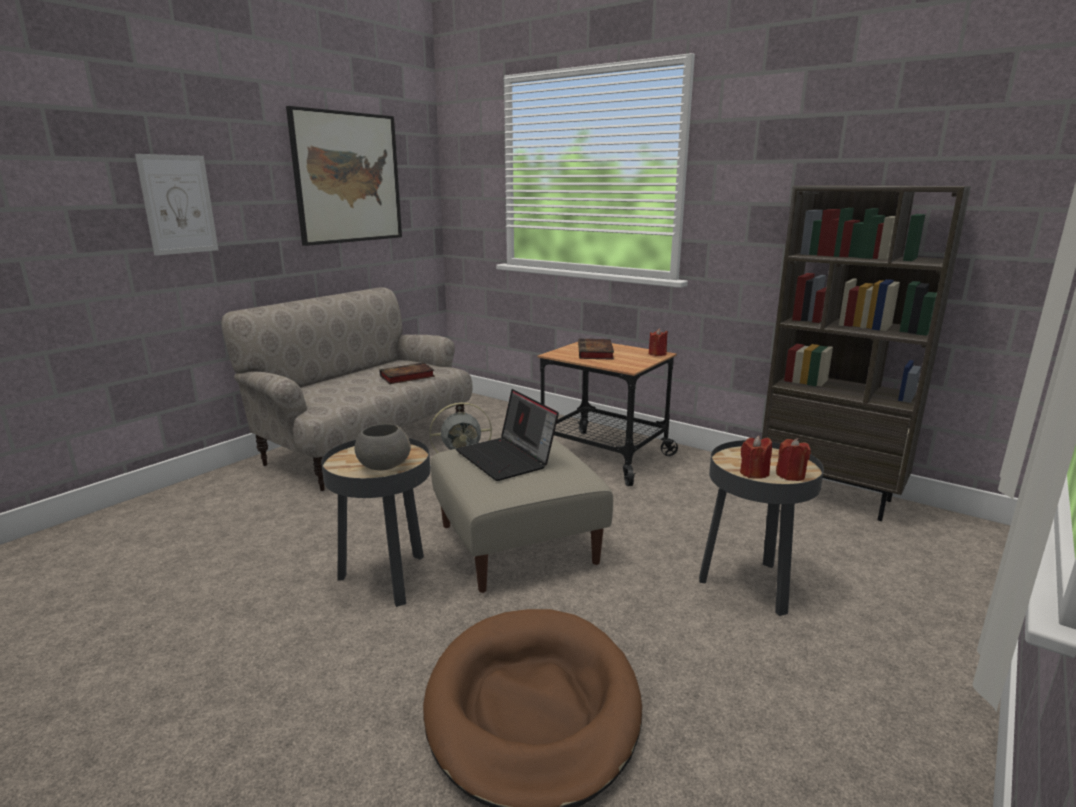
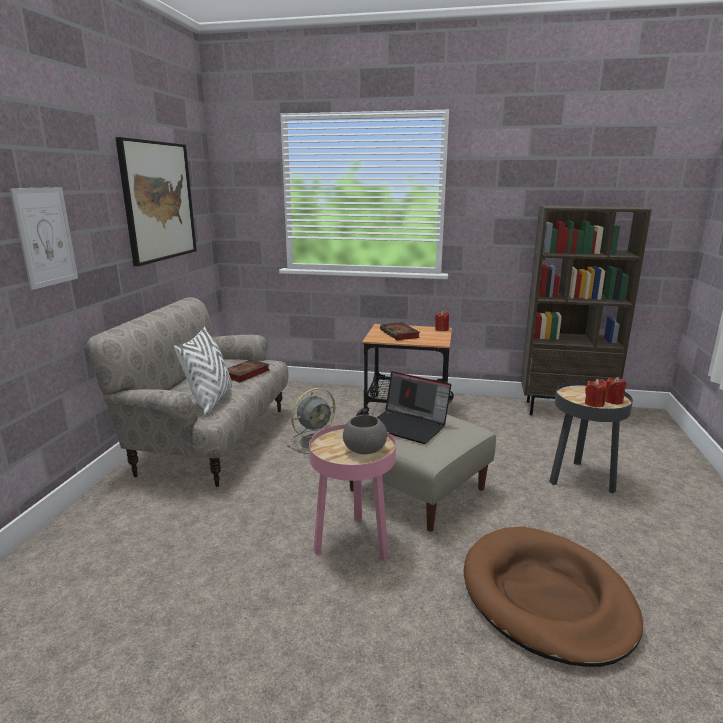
camera: 25 degrees left, 0 degrees up
black side table [321,438,430,607] -> pink side table [309,424,396,560]
none -> white pillow [174,327,232,416]

